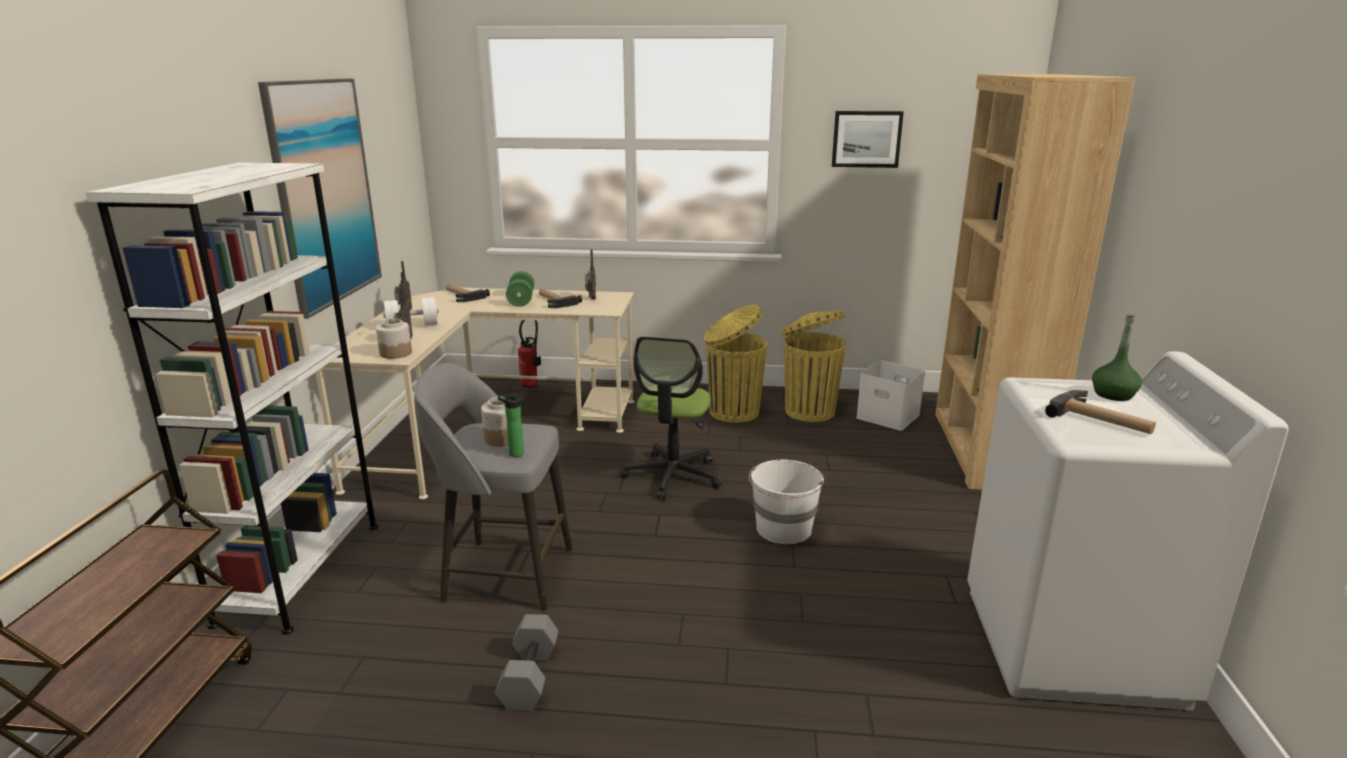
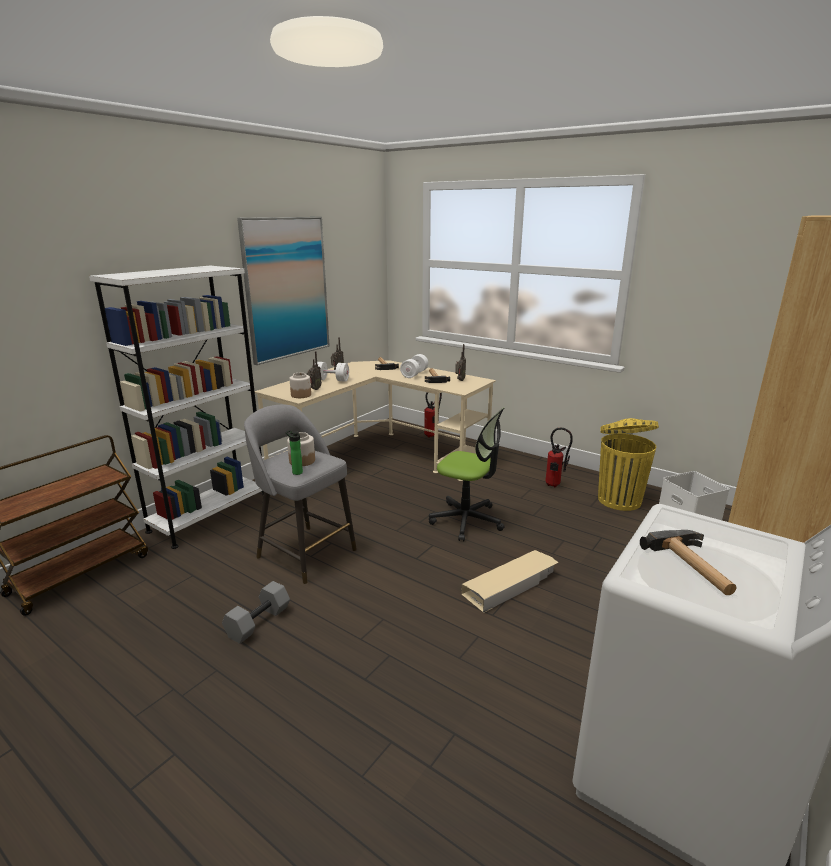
camera: 30 degrees right, 0 degrees up
green dumbbell [506,271,534,307] -> white dumbbell [400,354,428,378]
office chair [620,336,722,500] -> office chair turned 105 degrees counterclockwise [429,407,505,541]
yellow trash can [703,304,767,423] -> fire extinguisher [545,428,573,487]
white bucket [749,460,824,544] -> beige storage box [461,550,558,613]
picture [832,111,904,168] -> none
green bottle [1092,314,1142,401] -> none

